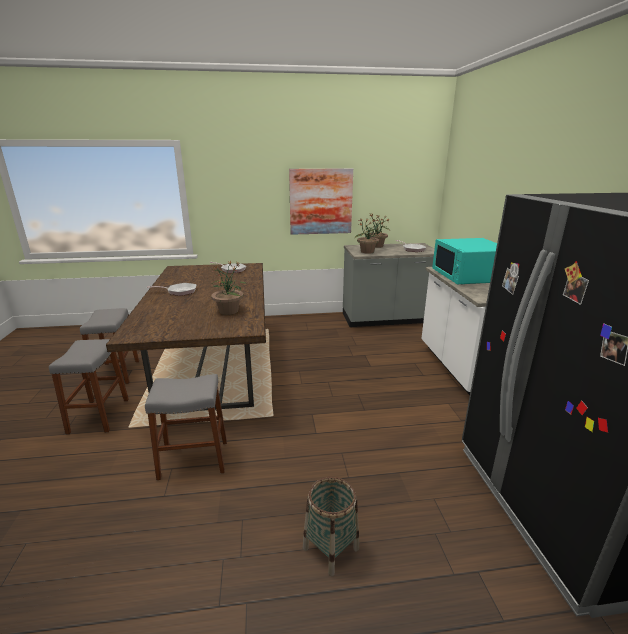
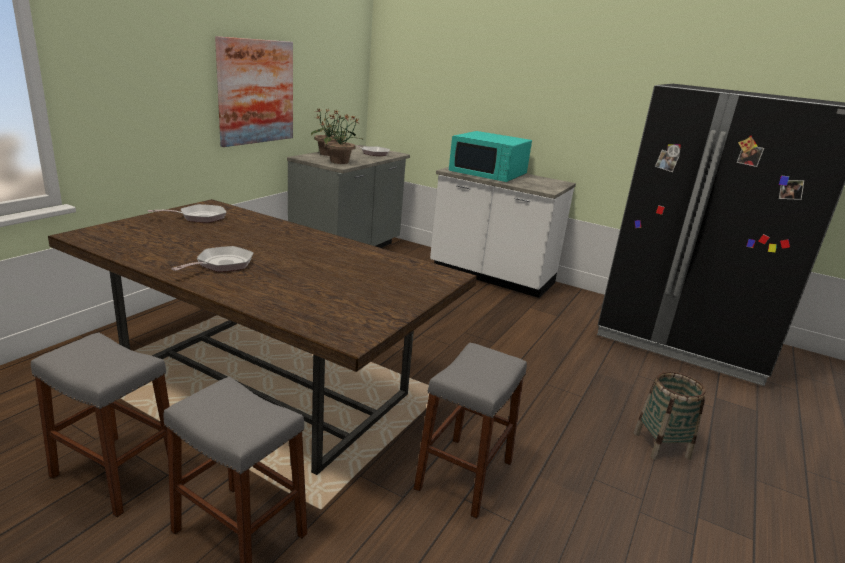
camera: 55 degrees left, 0 degrees up
potted plant [211,260,247,315] -> none

